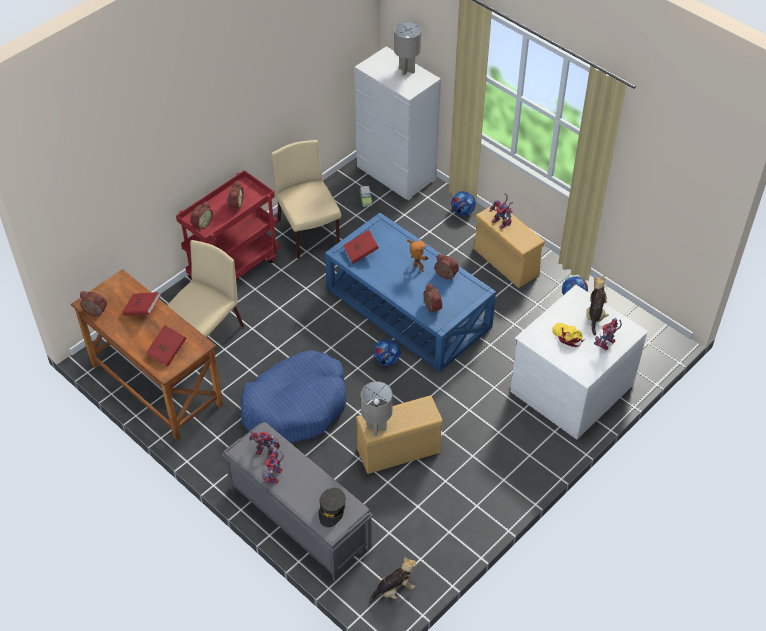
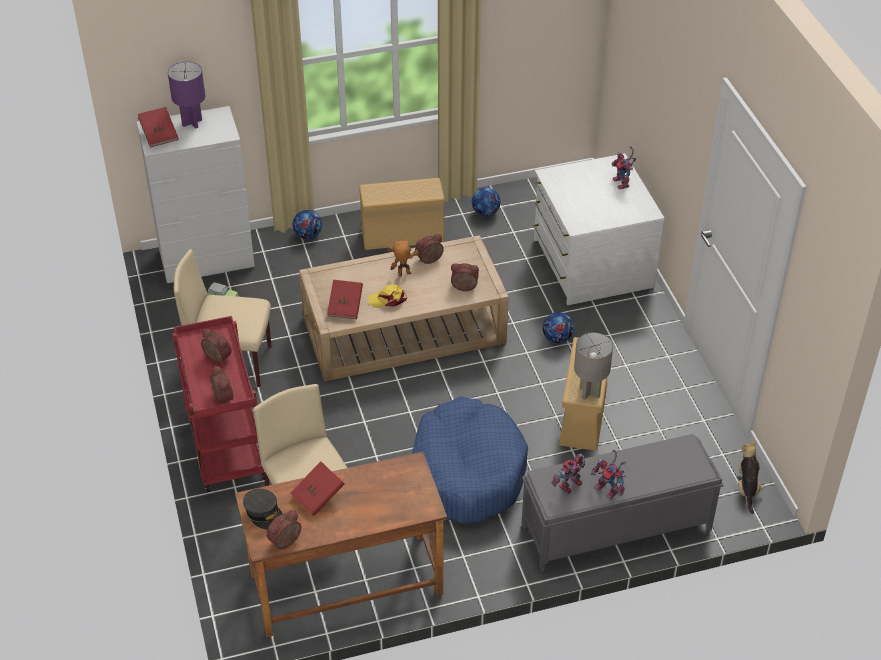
camera: 60 degrees left, 5 degrees down
red book [146,325,186,366] -> red book moved to [138,107,179,147]
grey cap [319,488,346,528] -> grey cap moved to [243,489,283,530]
blue coffee table [325,213,496,372] -> beige coffee table [299,235,509,381]
football [373,339,400,366] -> football moved to [542,312,574,344]
grey table lamp [394,22,421,76] -> purple table lamp [168,62,205,129]
toy robot [489,193,513,229] -> none
yellow cap [552,323,584,347] -> yellow cap moved to [368,285,407,308]
plush toy [586,275,609,336] -> none

